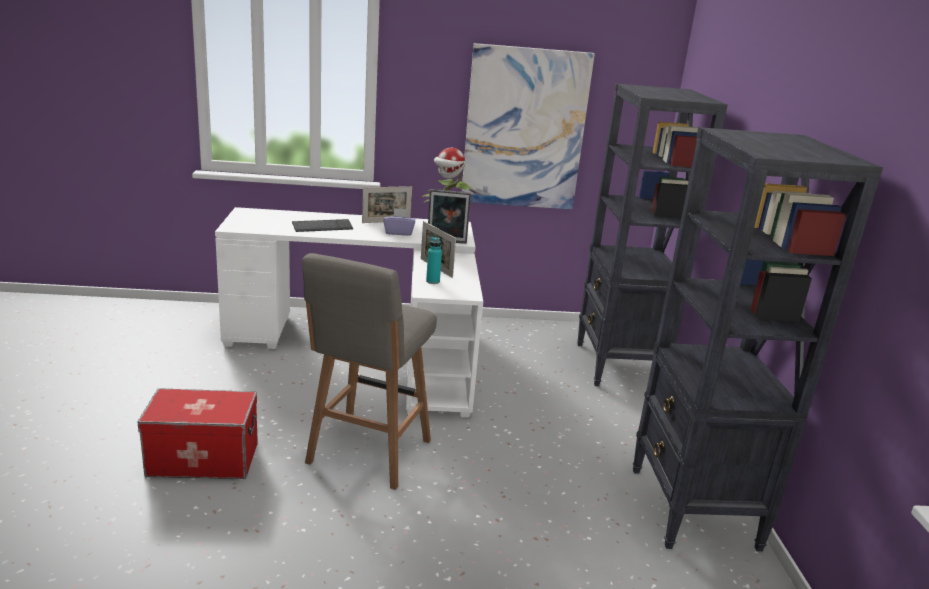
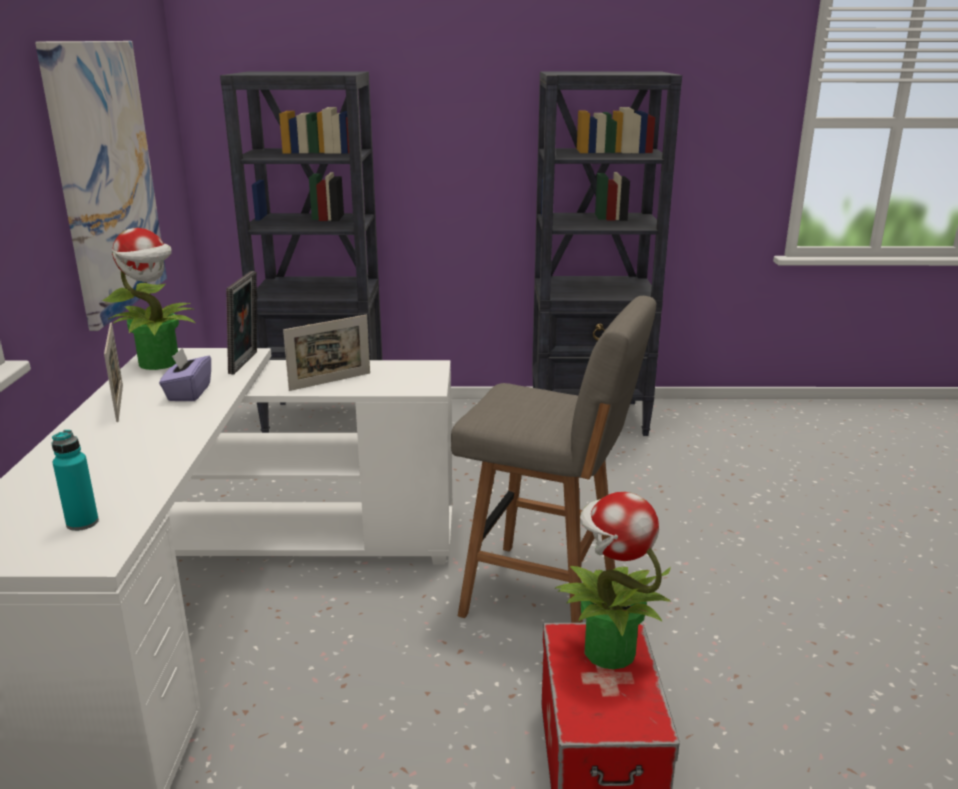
camera: 85 degrees left, 0 degrees up
keyboard [292,219,353,232] -> none
turquoise bottle [426,237,442,284] -> turquoise bottle moved to [52,430,99,531]
none -> potted plant [555,492,671,669]

